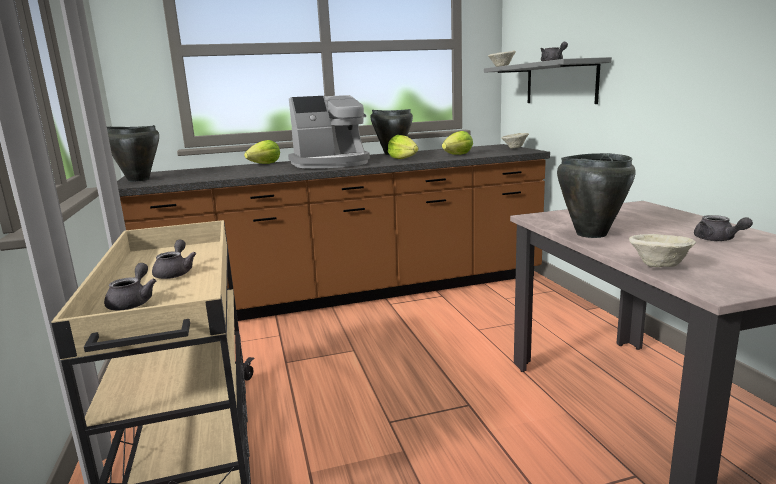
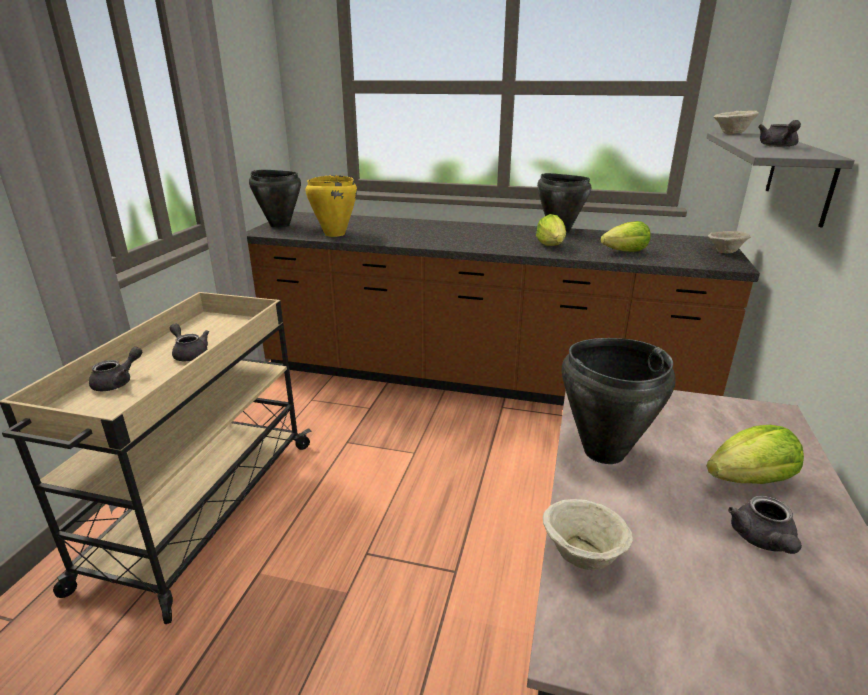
camera: 30 degrees right, 10 degrees up
grey teapot [152,240,196,279] -> grey teapot turned 75 degrees counterclockwise [170,323,209,361]
lettuce [244,140,280,164] -> lettuce moved to [707,425,804,484]
coffee machine [288,95,370,169] -> none
none -> yellow cooking pot [306,175,357,237]

